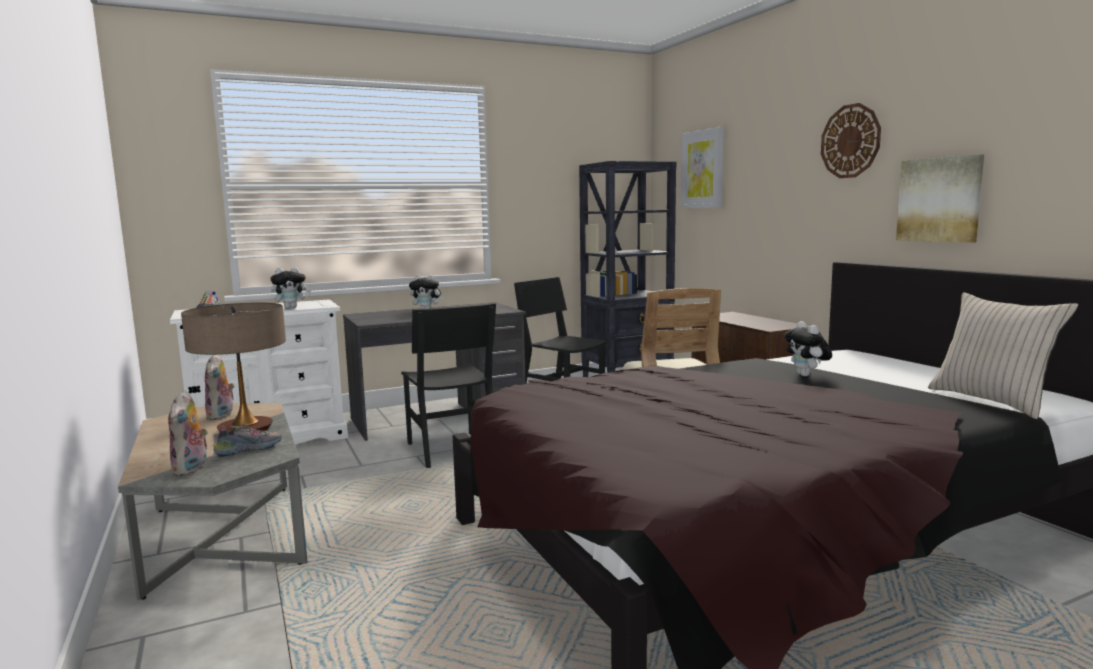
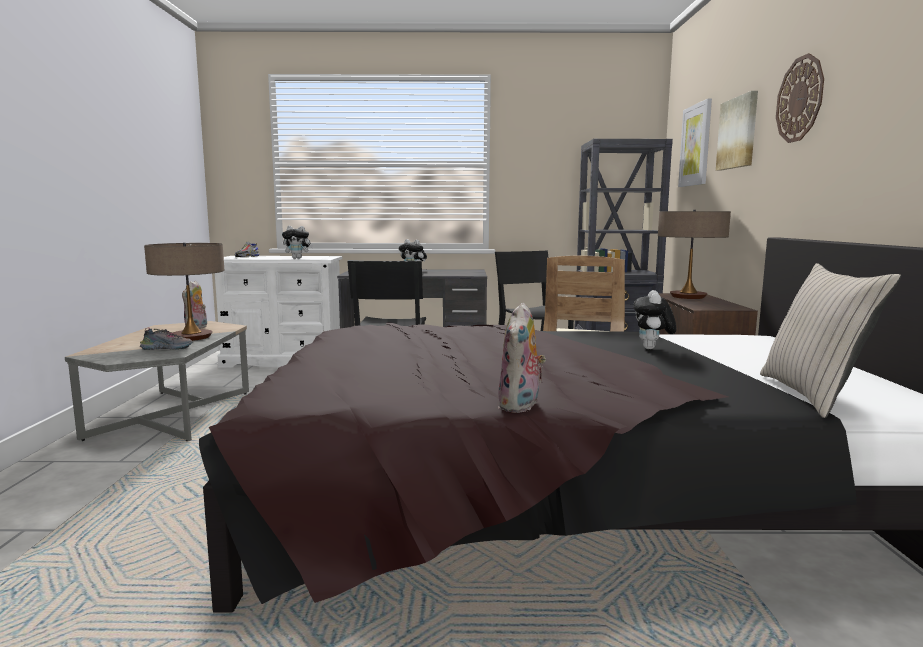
camera: 25 degrees right, 0 degrees up
plush toy [168,390,208,476] -> plush toy moved to [498,303,546,413]
picture [896,154,984,243] -> picture moved to [716,91,758,170]
none -> table lamp [658,210,731,299]

